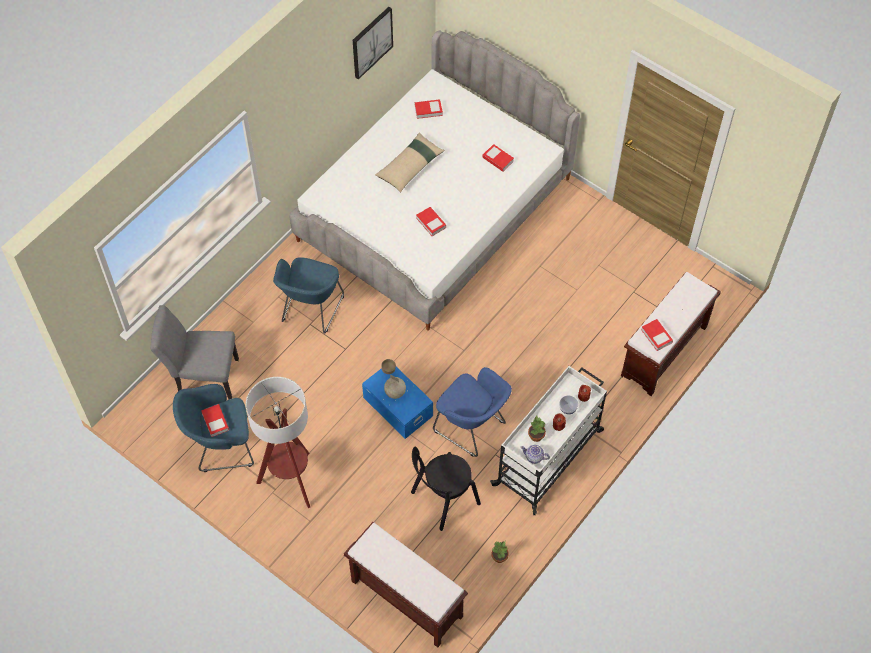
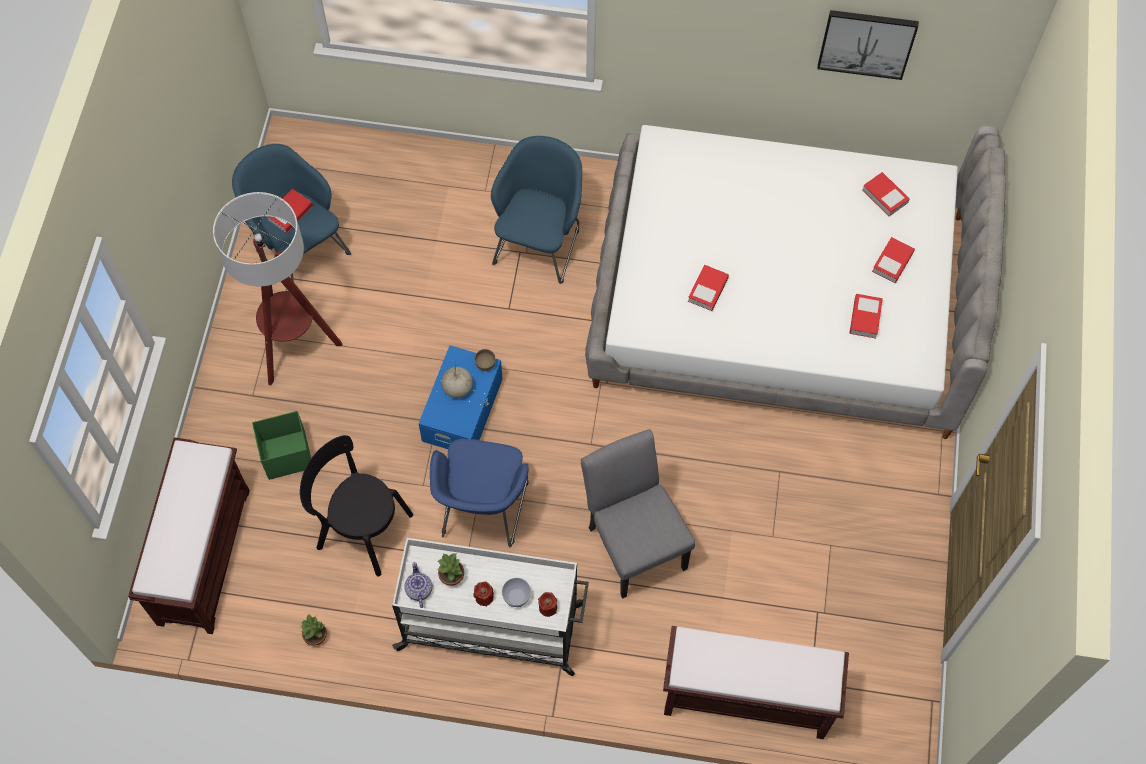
camera: 60 degrees right, 5 degrees up
grey chair [150,305,239,399] -> grey chair moved to [581,429,695,599]
blue armchair [273,257,344,333] -> blue armchair turned 120 degrees clockwise [491,136,582,284]
beige pillow [375,133,445,192] -> none
book [641,319,673,351] -> book moved to [872,237,915,283]
none -> green storage box [252,411,311,480]

